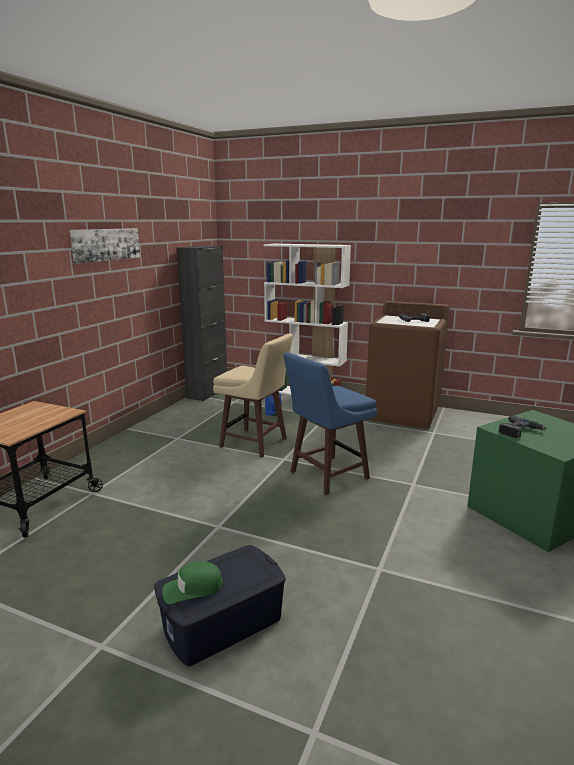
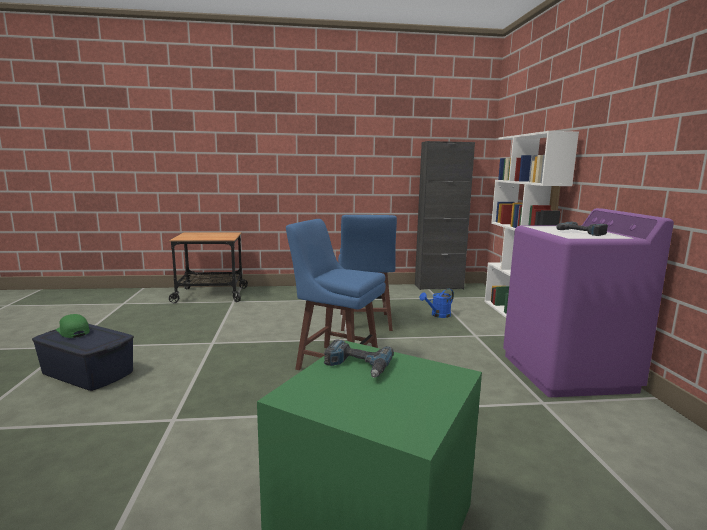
camera: 60 degrees right, 5 degrees down
picture [70,228,140,264] -> none
beige stool [213,334,293,457] -> blue stool [338,215,397,331]
brown washing machine [366,301,449,429] -> purple washing machine [503,208,674,397]

